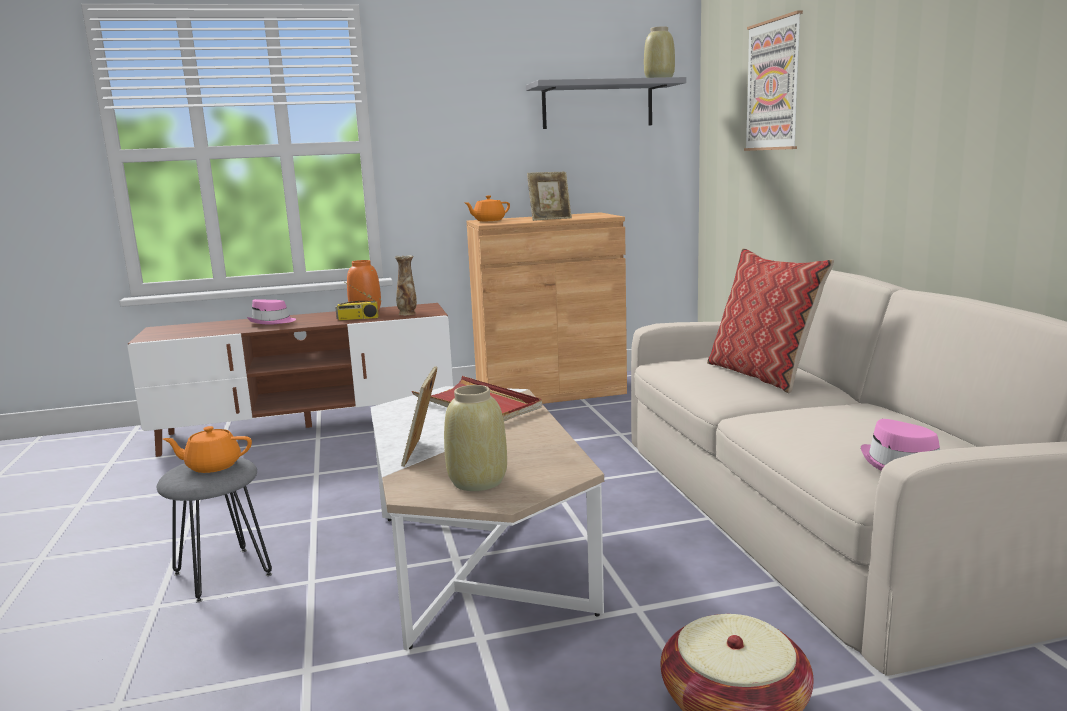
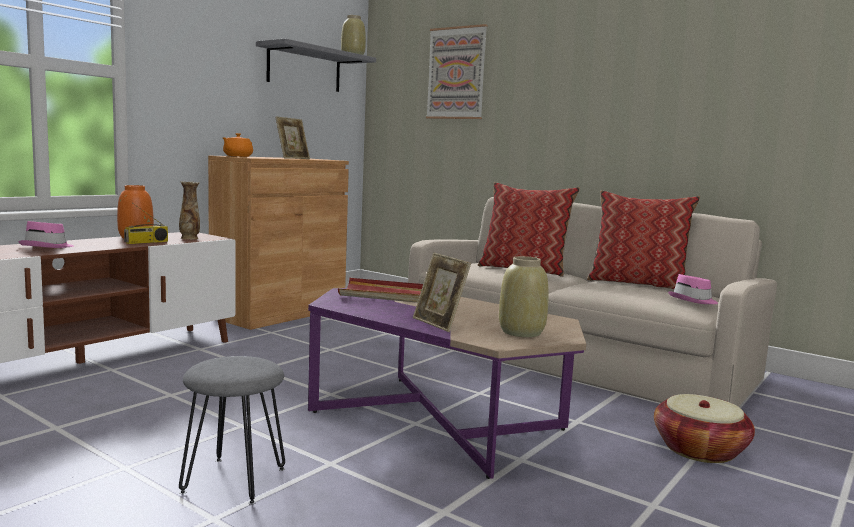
camera: 40 degrees left, 5 degrees down
orange teapot [163,426,252,473] -> none
white coffee table [371,386,604,650] -> purple coffee table [308,288,586,479]
none -> pillow [587,191,700,289]

